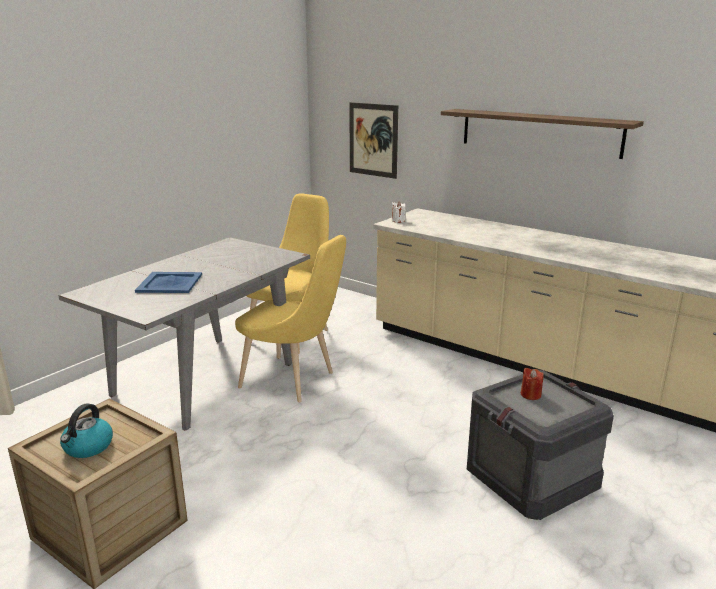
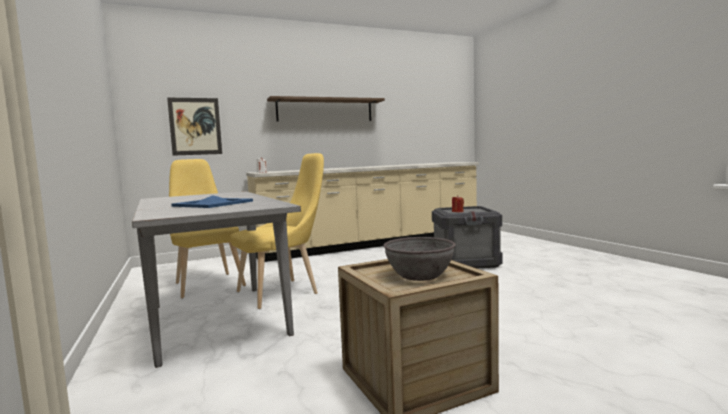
camera: 60 degrees left, 15 degrees down
kettle [60,403,113,458] -> grey bowl [383,237,456,281]

